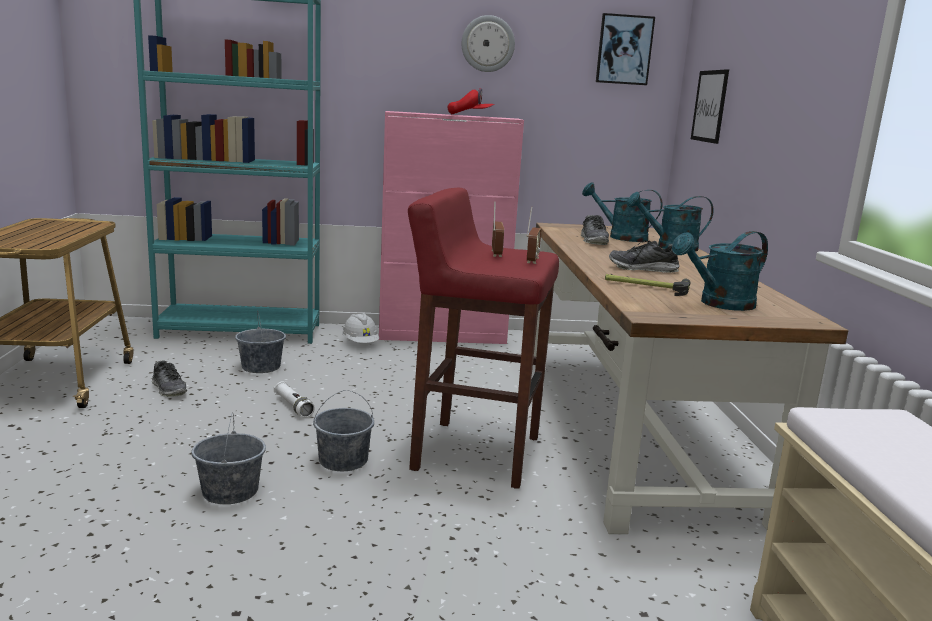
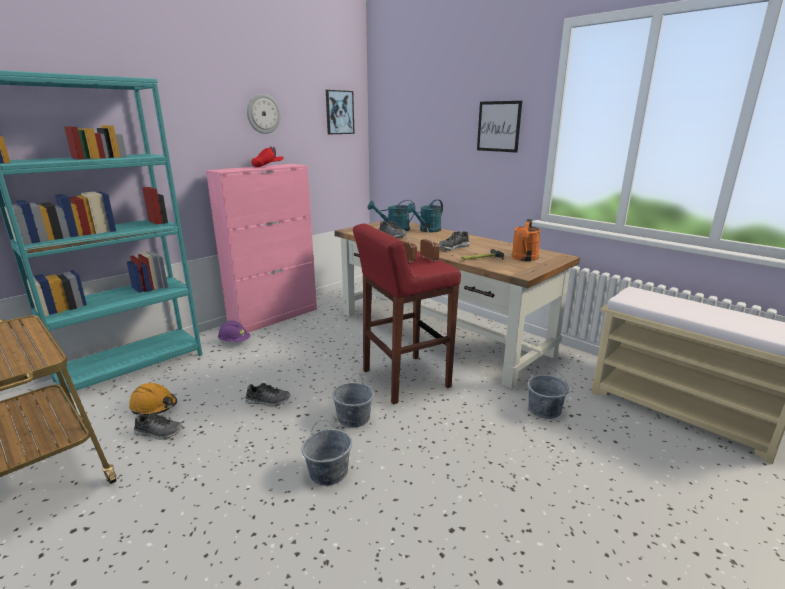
camera: 40 degrees left, 5 degrees up
grey bucket [235,313,286,373] -> grey bucket moved to [527,367,569,419]
white flashlight [274,382,315,418] -> shoe [245,383,290,407]
white hard hat [342,313,379,343] -> purple hard hat [218,320,251,342]
turquoise watering can [672,231,768,311] -> orange watering can [512,219,541,261]
picture [691,69,729,144] -> picture moved to [477,101,522,153]
none -> orange hard hat [129,383,177,416]

